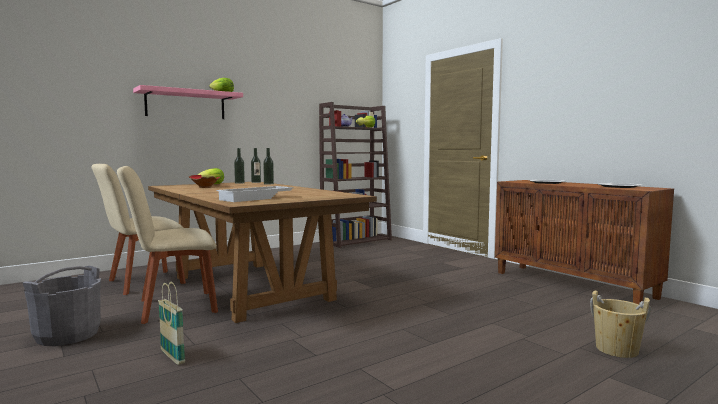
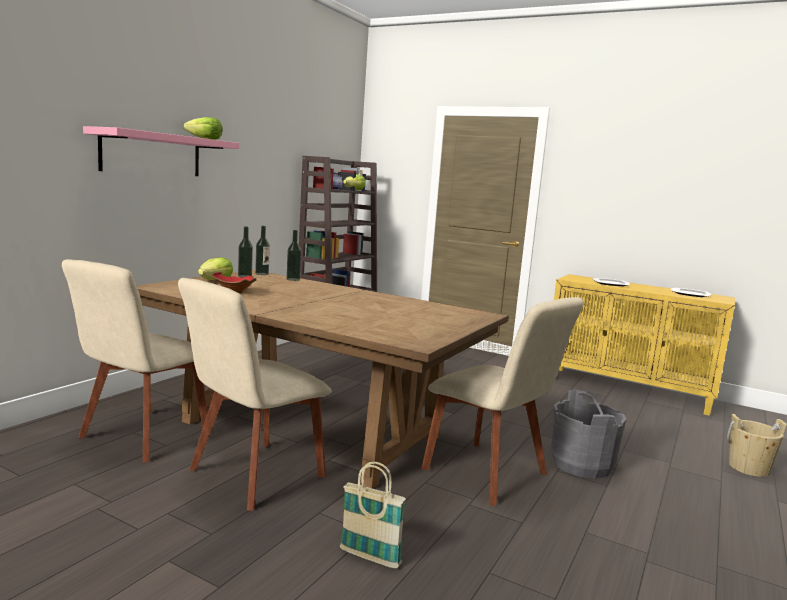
camera: 25 degrees left, 5 degrees up
grey bucket [23,266,101,346] -> grey bucket moved to [551,389,626,478]
white tray [217,186,294,202] -> none
brown cabinet [495,180,674,304] -> yellow cabinet [554,274,735,416]
none -> beige chair [421,297,583,506]

